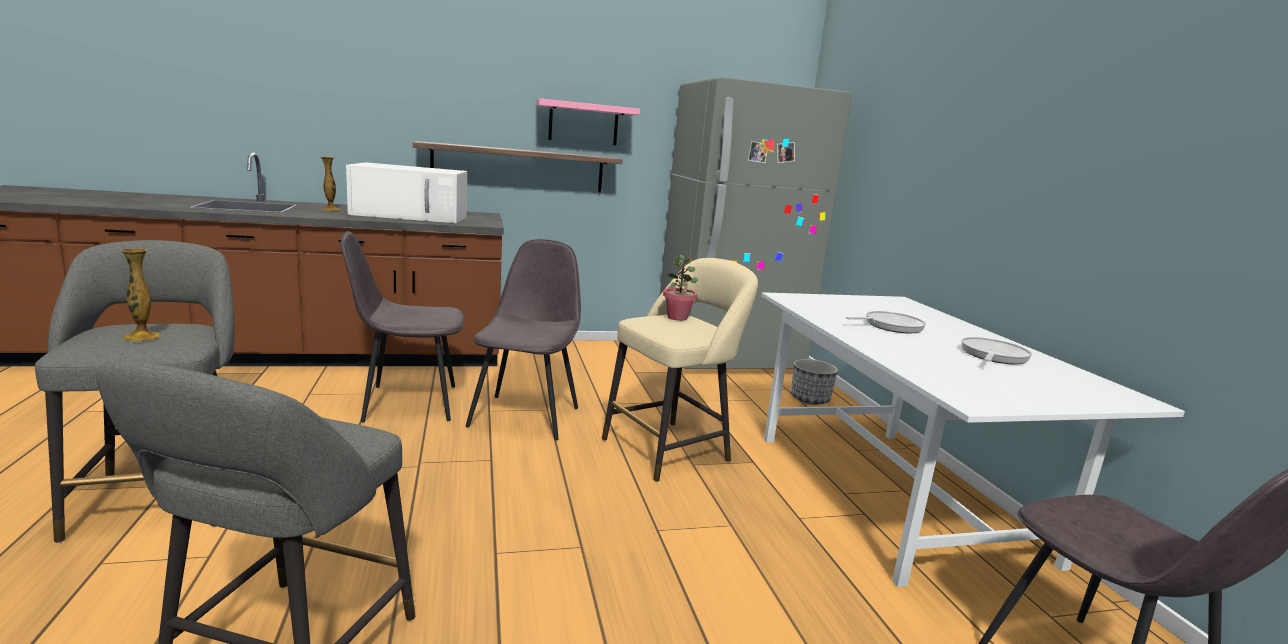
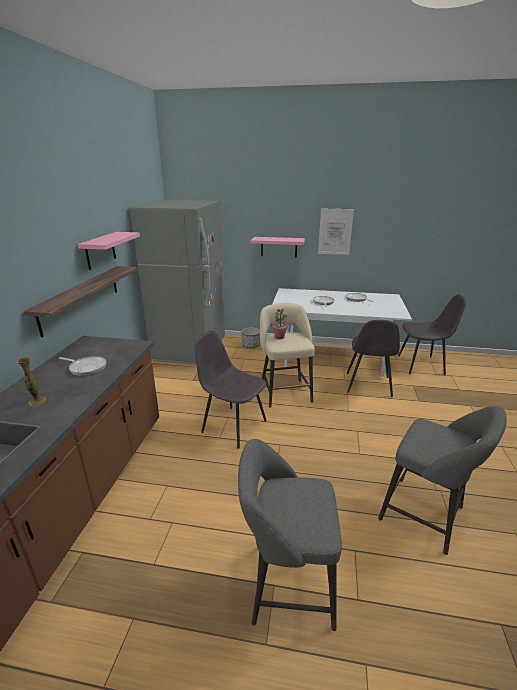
camera: 65 degrees left, 10 degrees up
vase [121,249,161,341] -> none
grey chair [340,231,465,422] -> grey chair moved to [347,320,400,397]
white microwave [346,162,467,223] -> frying pan [59,356,106,376]
none -> pink shelf [251,237,305,258]
none -> picture [318,209,354,255]

